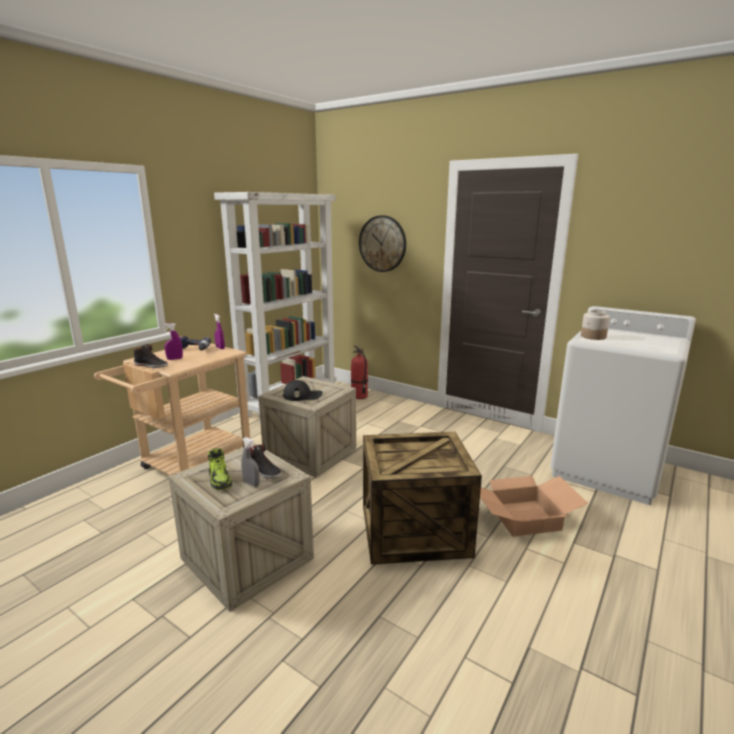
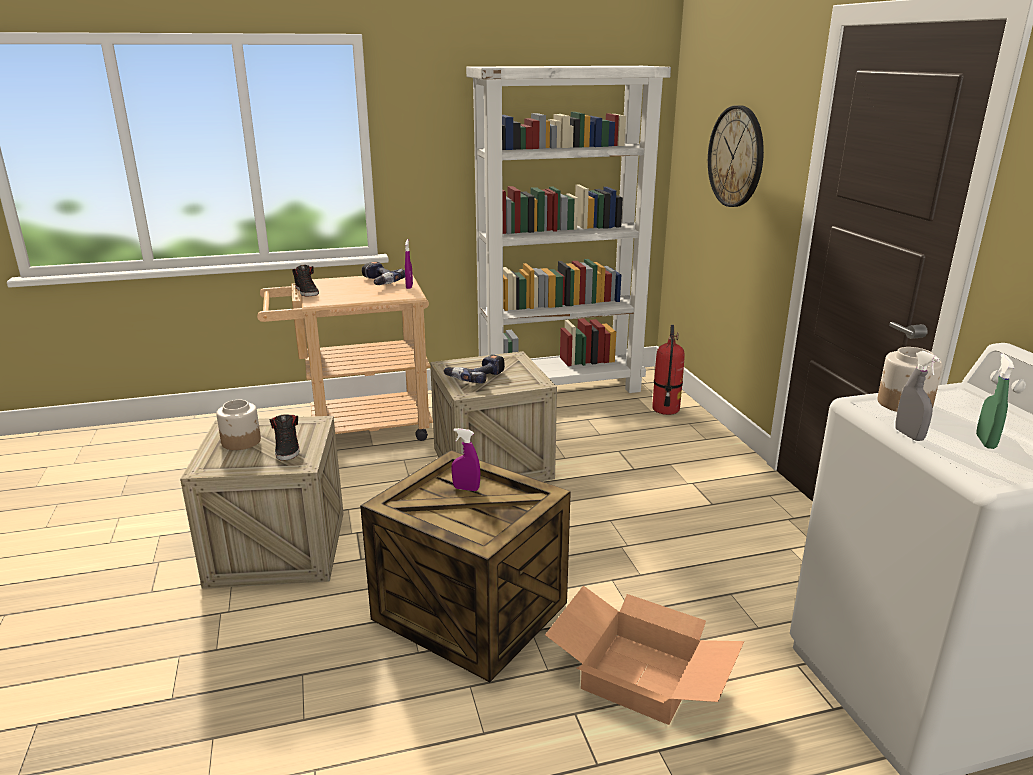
camera: 40 degrees right, 5 degrees up
purple spray bottle [164,323,183,360] -> purple spray bottle moved to [451,428,480,491]
shoe [208,448,232,490] -> jar [216,400,261,450]
grey spray bottle [241,437,260,486] -> grey spray bottle moved to [896,351,940,441]
black cap [283,380,323,401] -> power drill [443,355,505,384]
none -> green spray bottle [976,353,1014,449]

